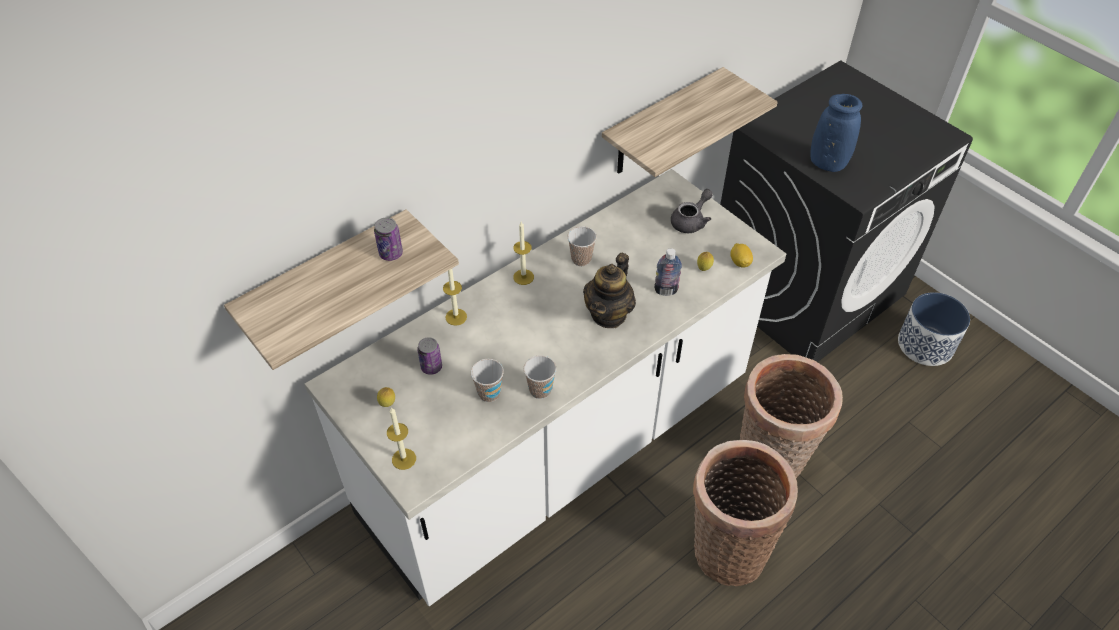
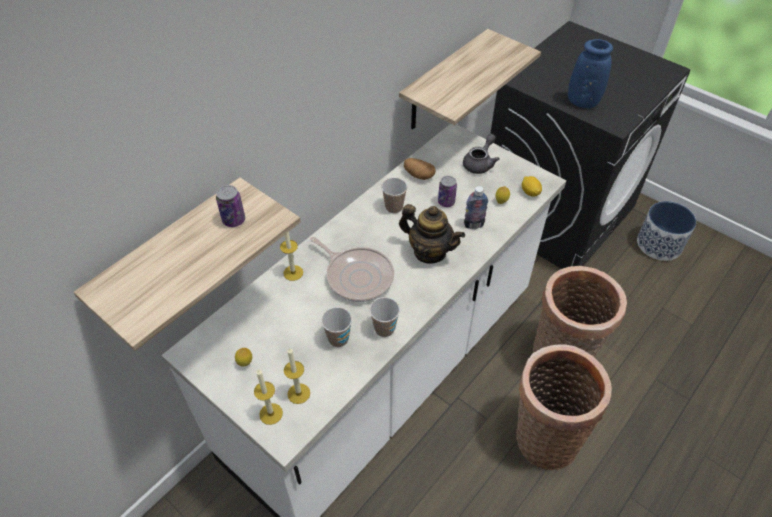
camera: 10 degrees left, 0 degrees up
can [417,337,442,375] -> can moved to [438,176,457,207]
candle [513,222,534,285] -> candle moved to [284,348,310,404]
teapot [583,253,636,328] -> teapot turned 75 degrees counterclockwise [399,204,465,264]
none -> frying pan [310,237,394,302]
none -> potato [404,158,436,180]

